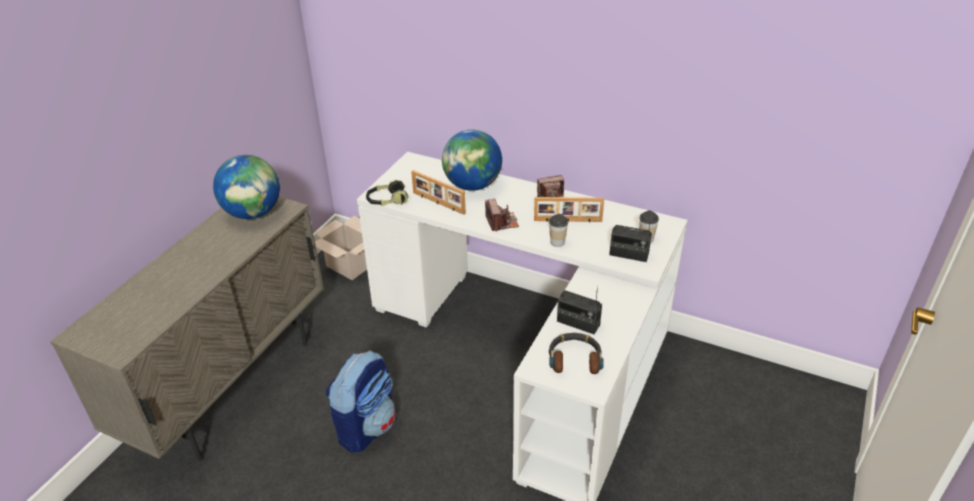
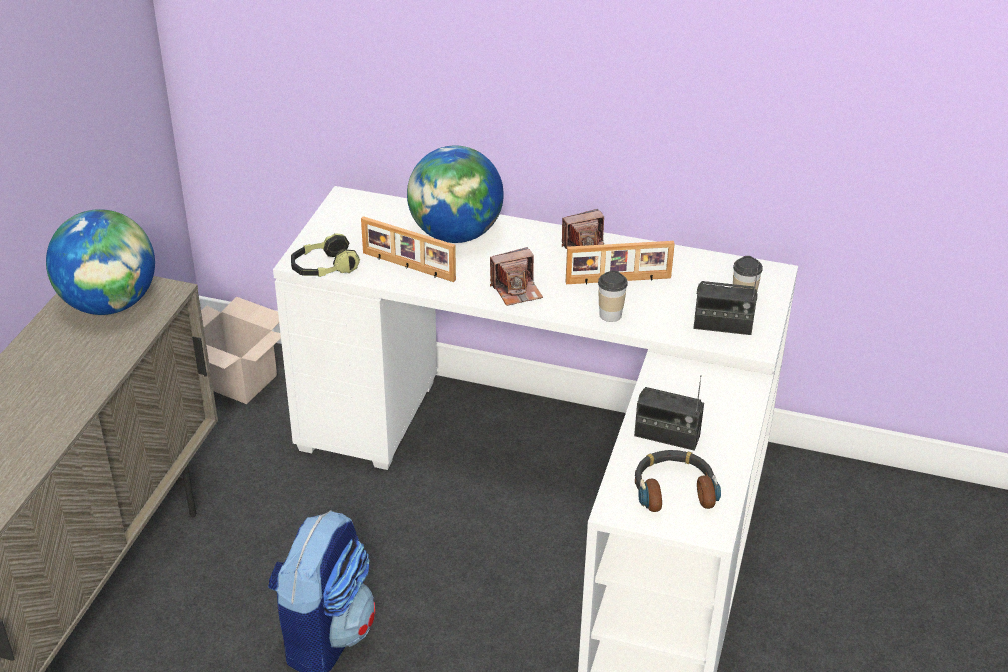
camera: 10 degrees left, 0 degrees up
camera [485,199,519,232] -> camera turned 90 degrees clockwise [490,247,543,306]

